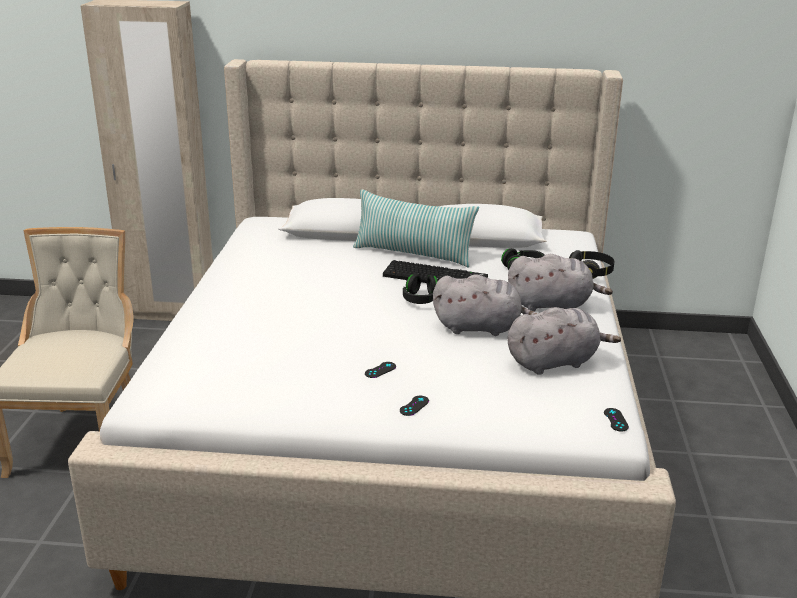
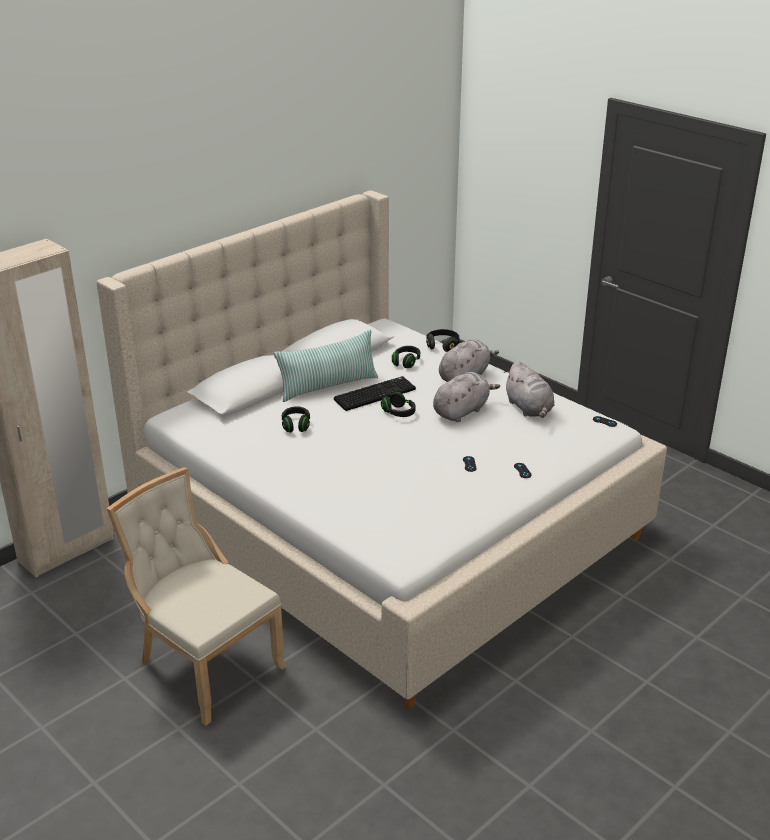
camera: 50 degrees left, 5 degrees up
grey plush toy [508,307,621,375] -> grey plush toy turned 135 degrees clockwise [504,361,555,418]
none -> black headphones [282,406,310,433]

